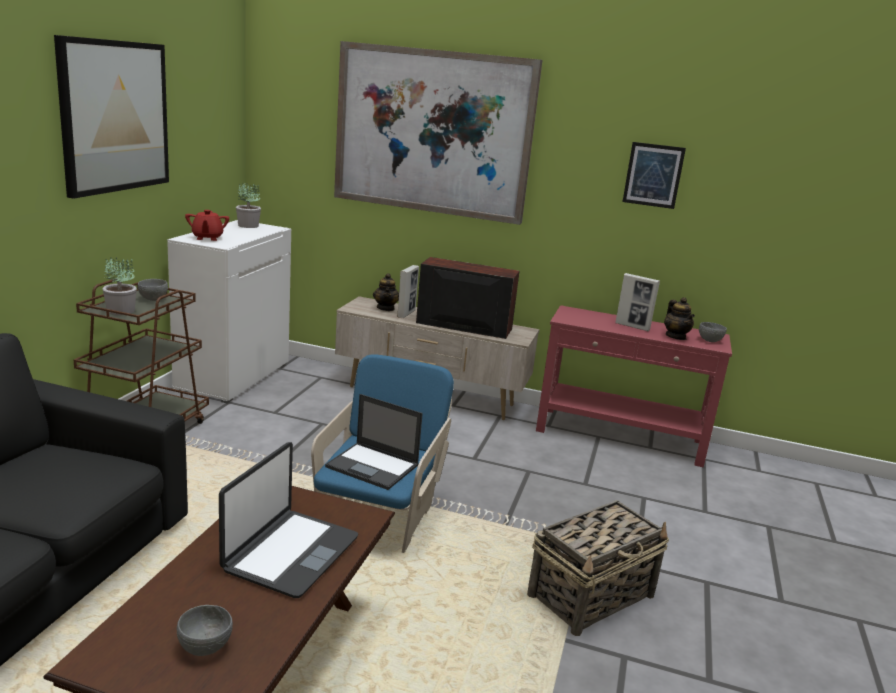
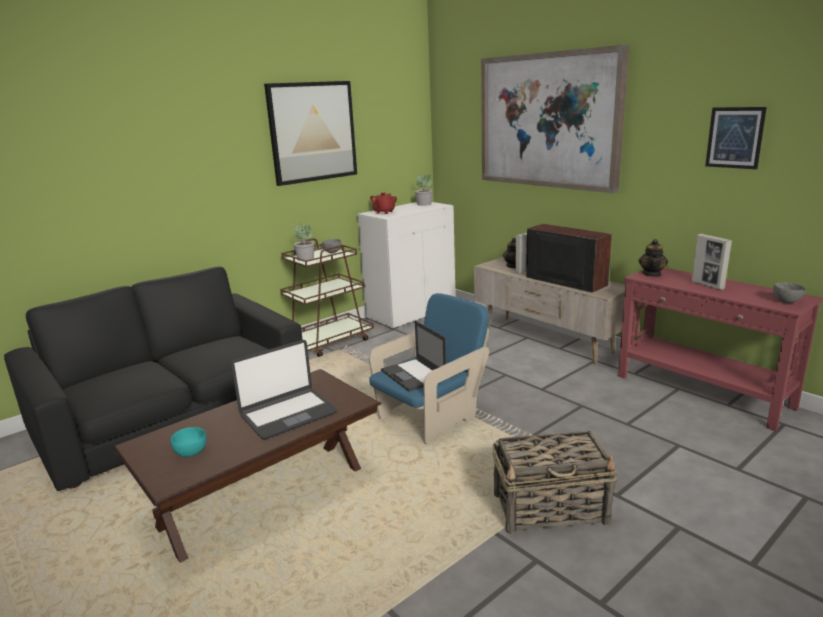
camera: 35 degrees right, 0 degrees up
grey bowl [177,605,233,656] -> turquoise bowl [171,427,207,457]
teapot [664,297,695,340] -> teapot moved to [639,239,668,277]

